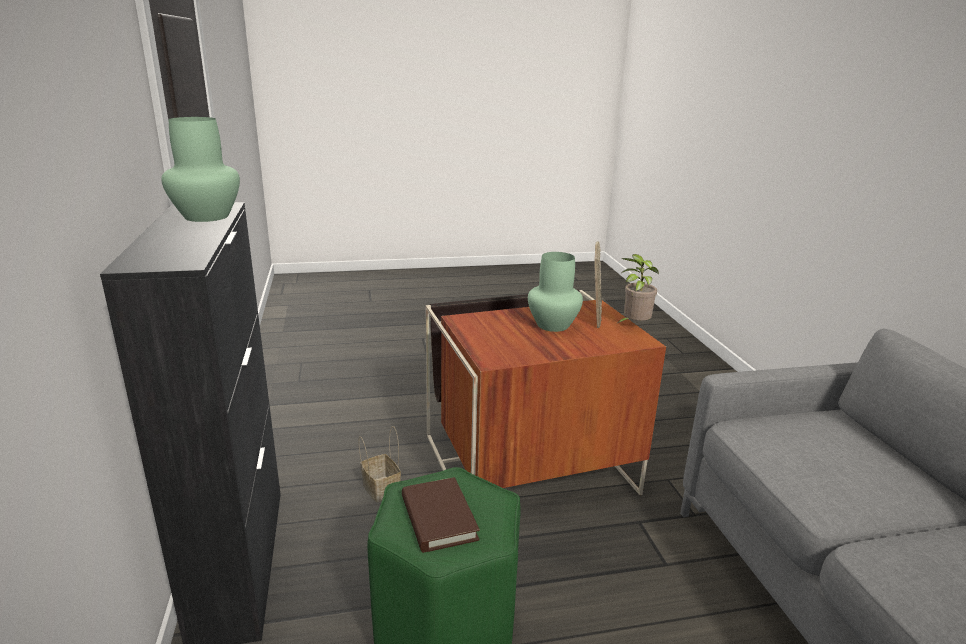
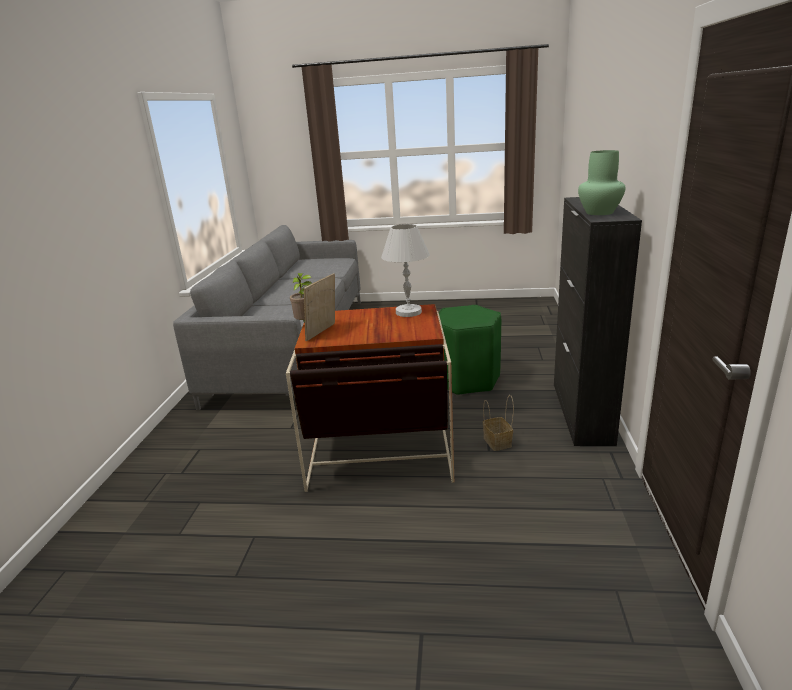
camera: 160 degrees left, 0 degrees up
brown book [402,477,480,553] -> none
green vase [528,252,583,332] -> none
none -> white table lamp [381,224,430,317]

